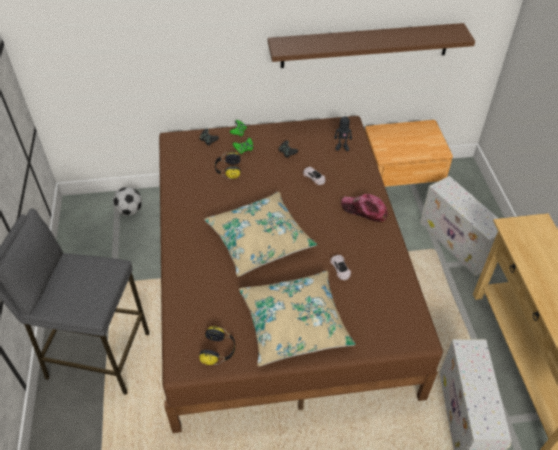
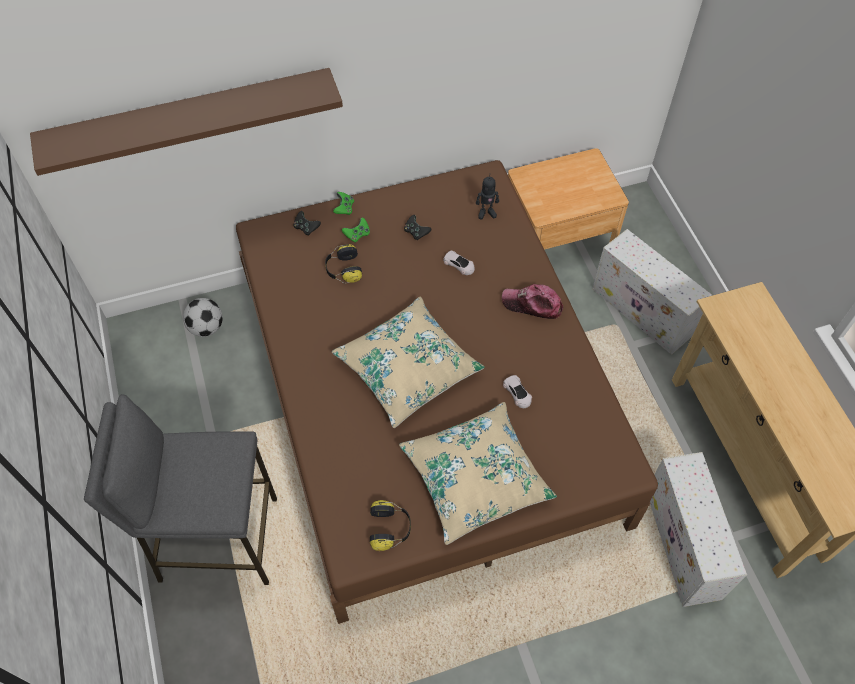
camera: 10 degrees left, 10 degrees up
brown shelf [268,23,475,68] -> brown shelf moved to [30,68,343,176]

